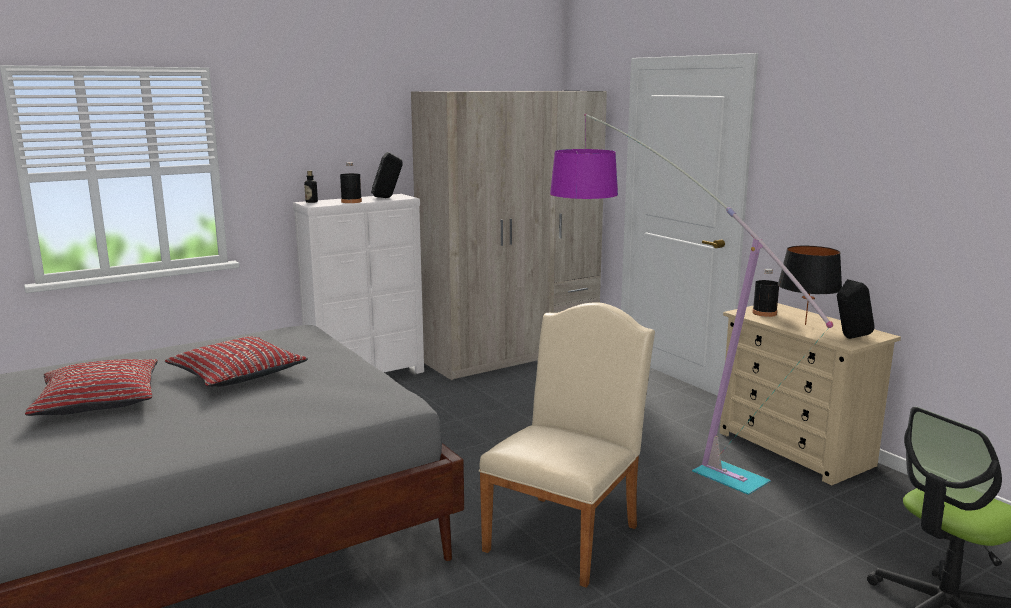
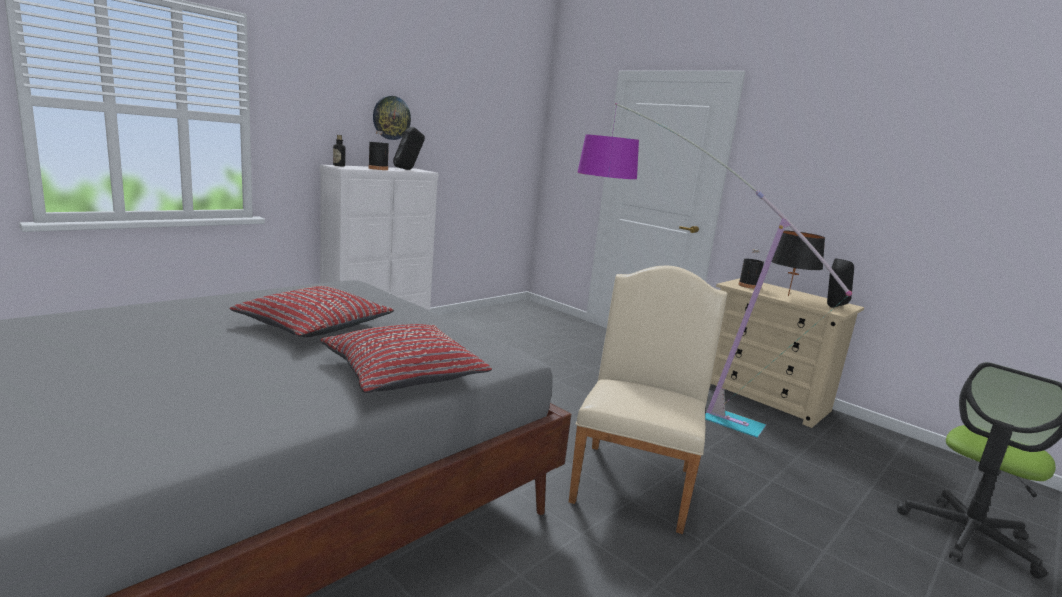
camera: 15 degrees left, 0 degrees up
red pillow [25,359,158,416] -> red pillow moved to [320,324,492,393]
beige wardrobe [411,91,607,380] -> none
none -> wall clock [373,96,411,140]

